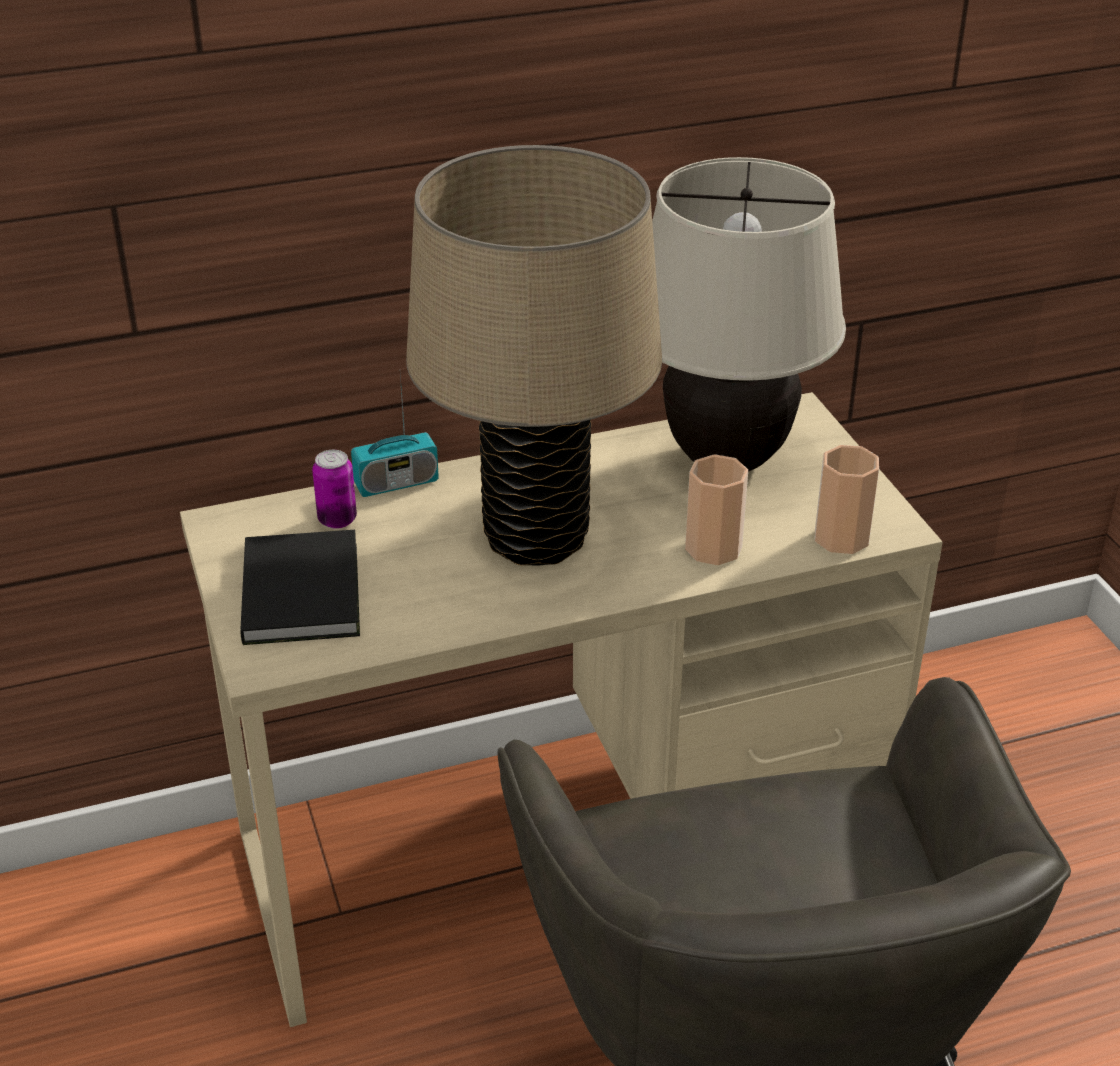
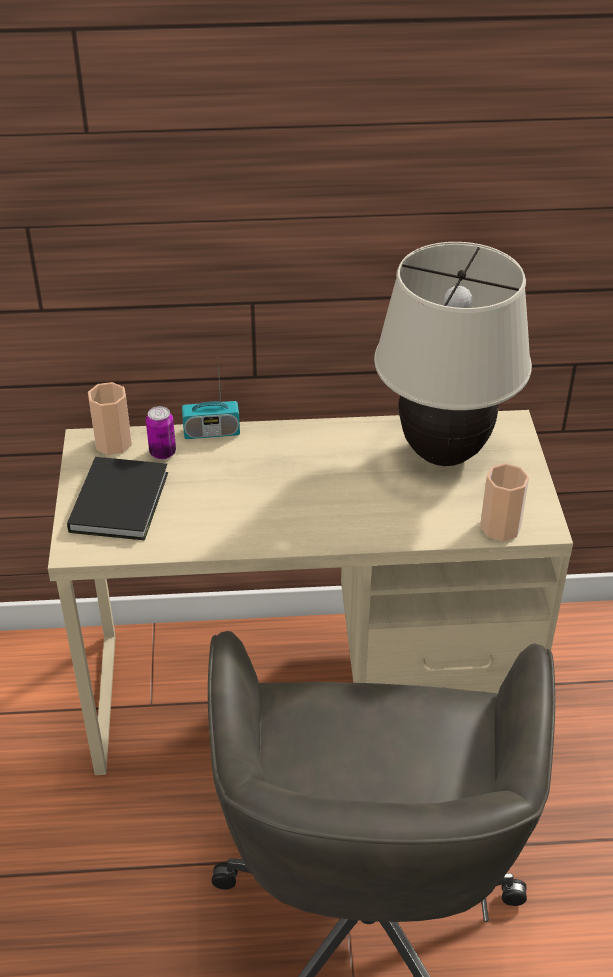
camera: 15 degrees right, 5 degrees up
beige table lamp [406,145,662,566] -> none
cup [685,454,748,565] -> cup moved to [88,382,132,455]

